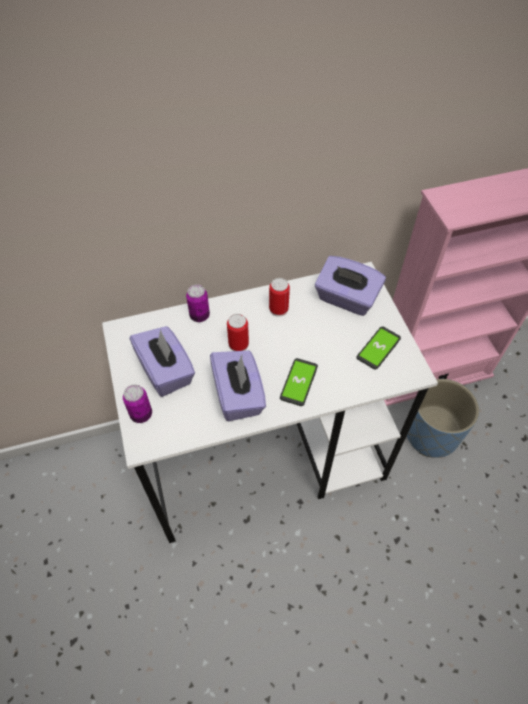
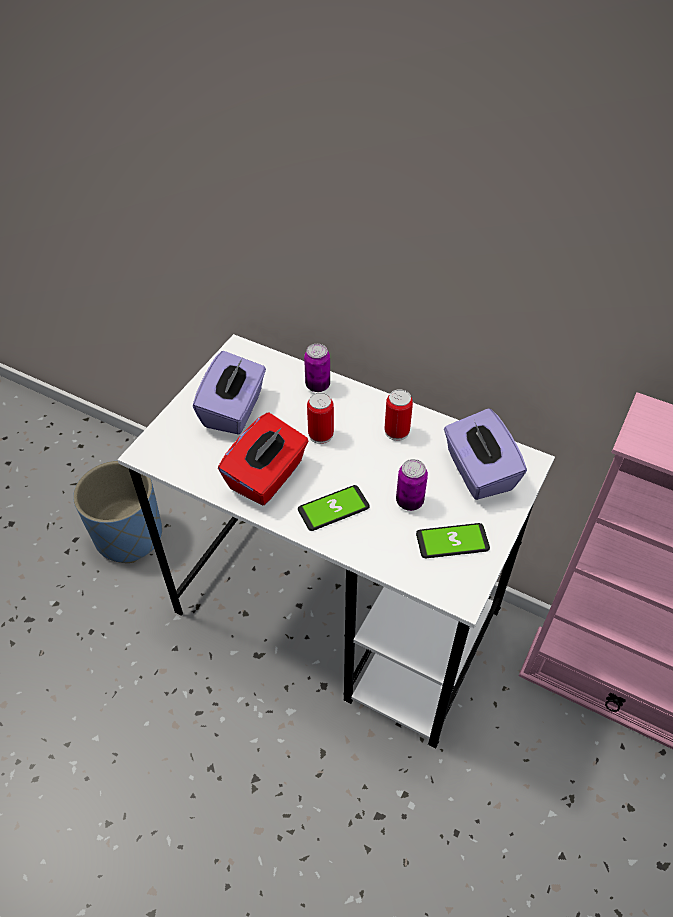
camera: 45 degrees right, 5 degrees down
can [123,384,152,423] -> can moved to [396,459,428,511]
purple tissue box [210,351,266,421] -> red tissue box [218,413,309,505]
blue planter [407,379,479,458] -> blue planter moved to [73,461,162,563]

